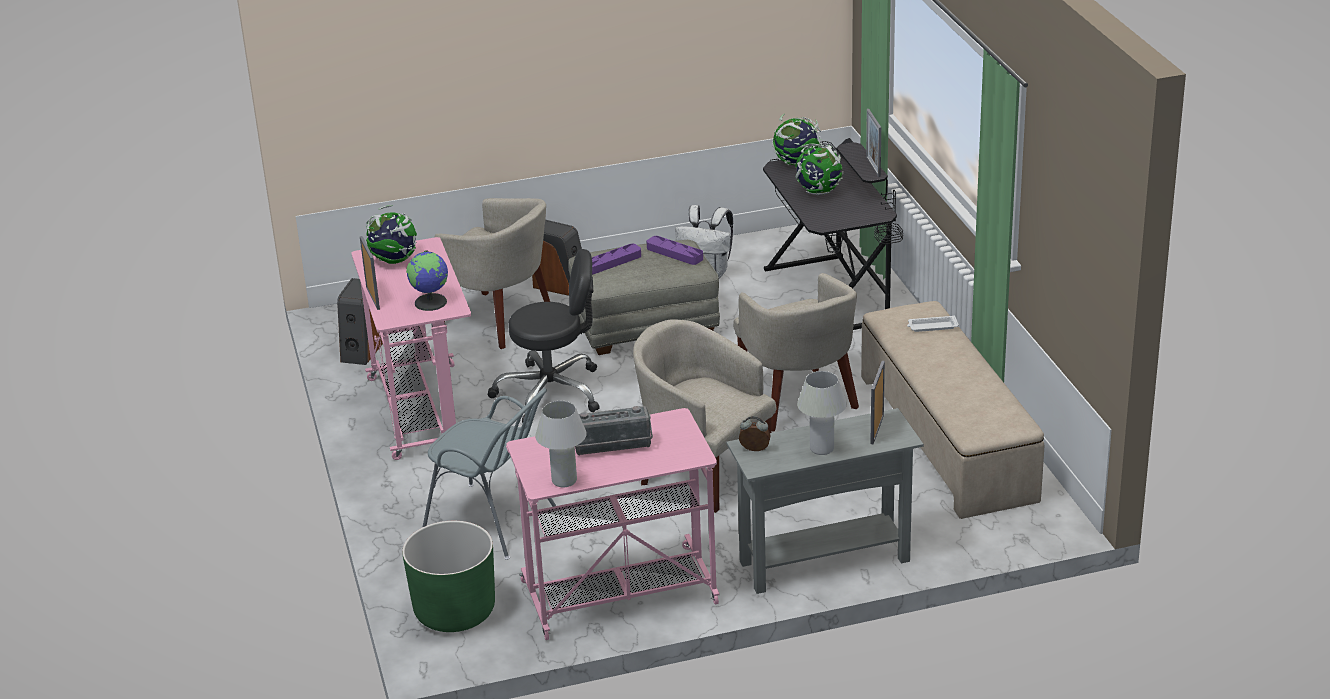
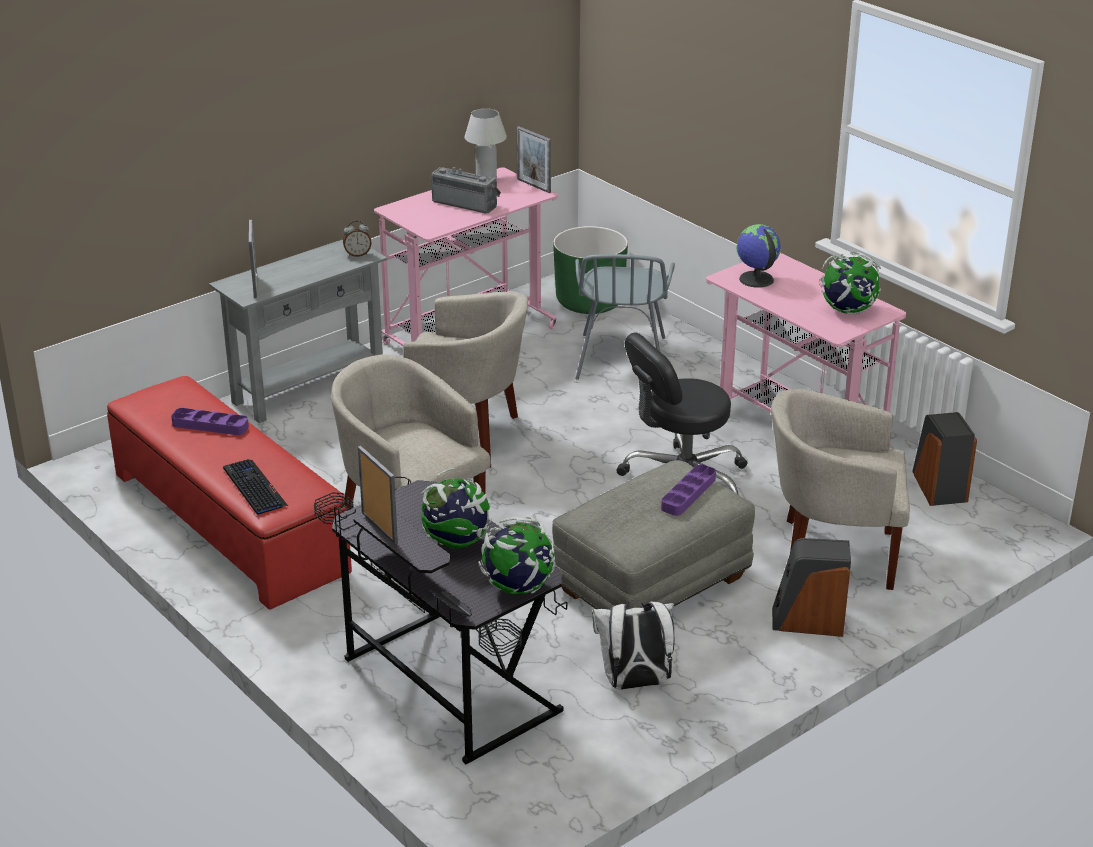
camera: 155 degrees right, 0 degrees up
picture frame [360,236,380,310] -> picture frame moved to [517,126,551,193]
grey chair [423,388,556,560] -> grey chair turned 90 degrees counterclockwise [574,254,675,383]
radio [575,406,653,455] -> radio turned 60 degrees clockwise [431,167,501,214]
purple tray [647,236,703,265] -> purple tray moved to [171,408,249,435]
white table lamp [797,371,847,455] -> none
beige bench [861,301,1044,519] -> red bench [107,376,352,609]
white tray [907,315,959,332] -> keyboard [223,459,288,515]

